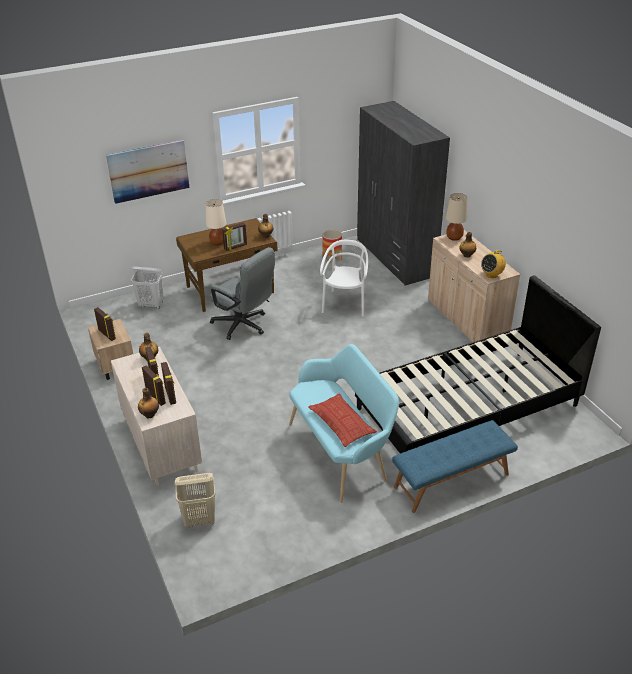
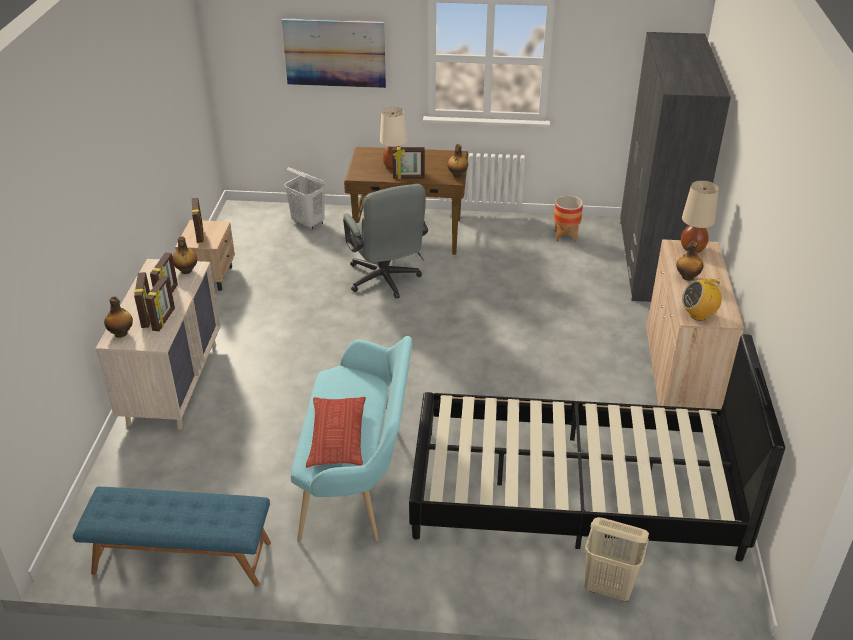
camera: 30 degrees right, 0 degrees up
beige laundry basket [175,473,215,527] -> beige laundry basket moved to [585,517,649,602]
white chair [320,240,368,317] -> none
blue bench [392,420,518,513] -> blue bench moved to [73,487,271,587]

